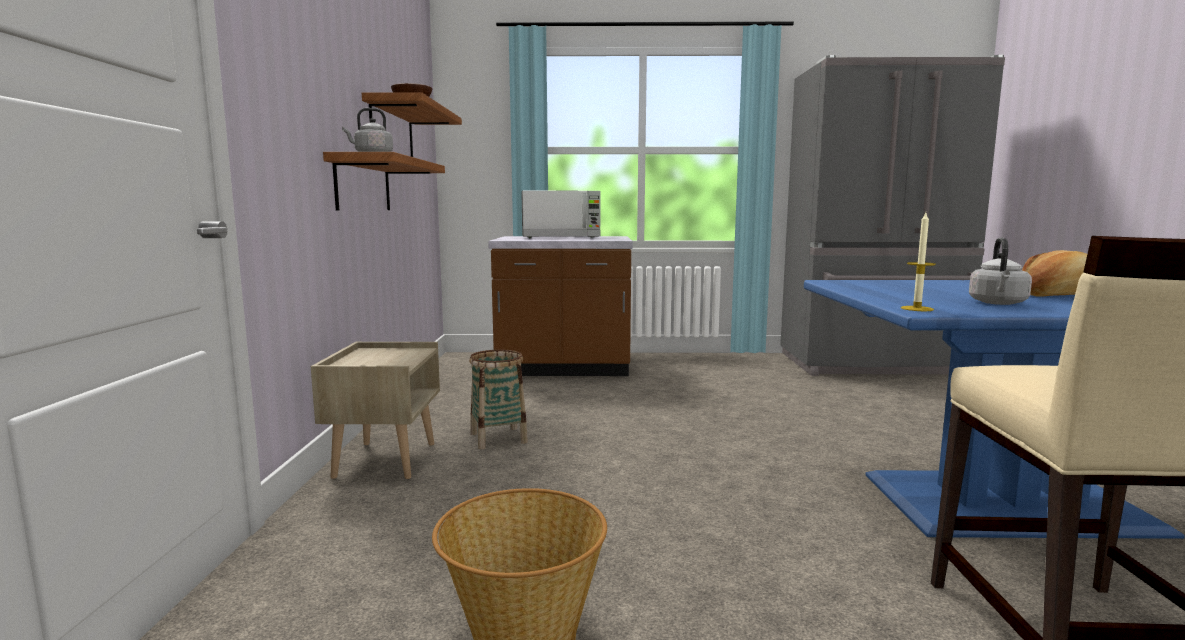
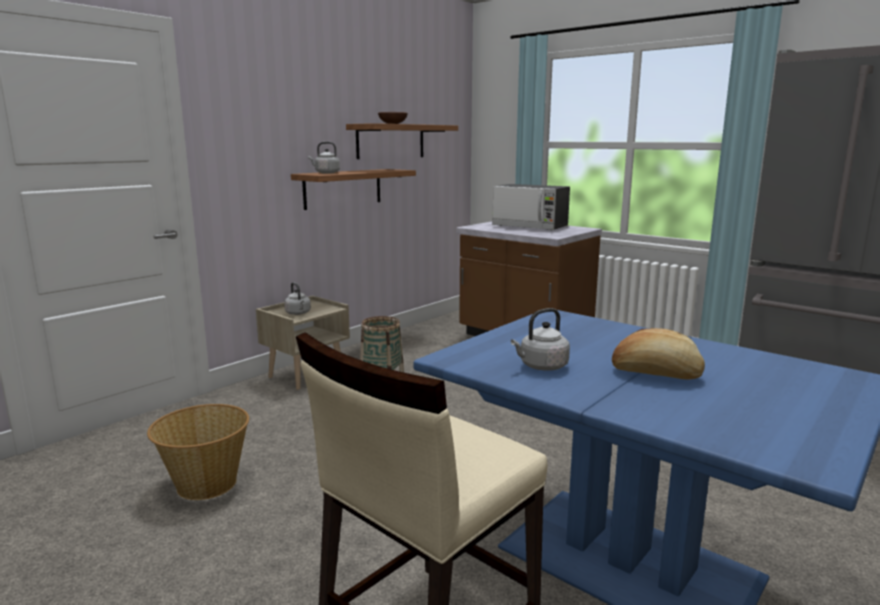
camera: 40 degrees right, 5 degrees up
candle [901,213,936,311] -> none
none -> grey kettle [284,282,311,315]

